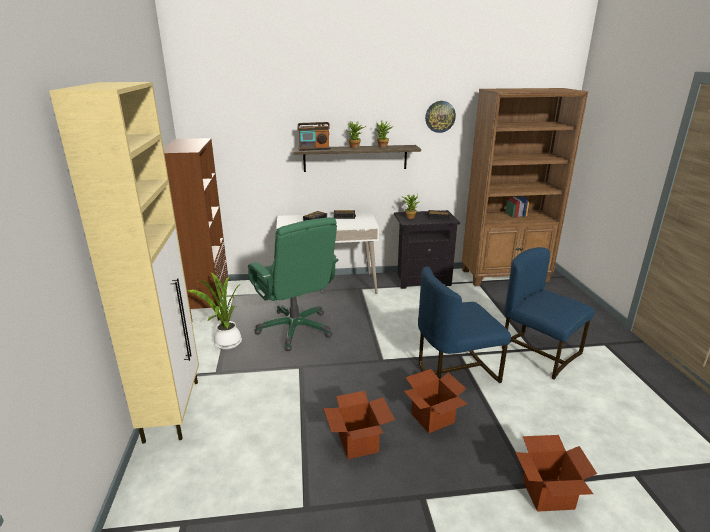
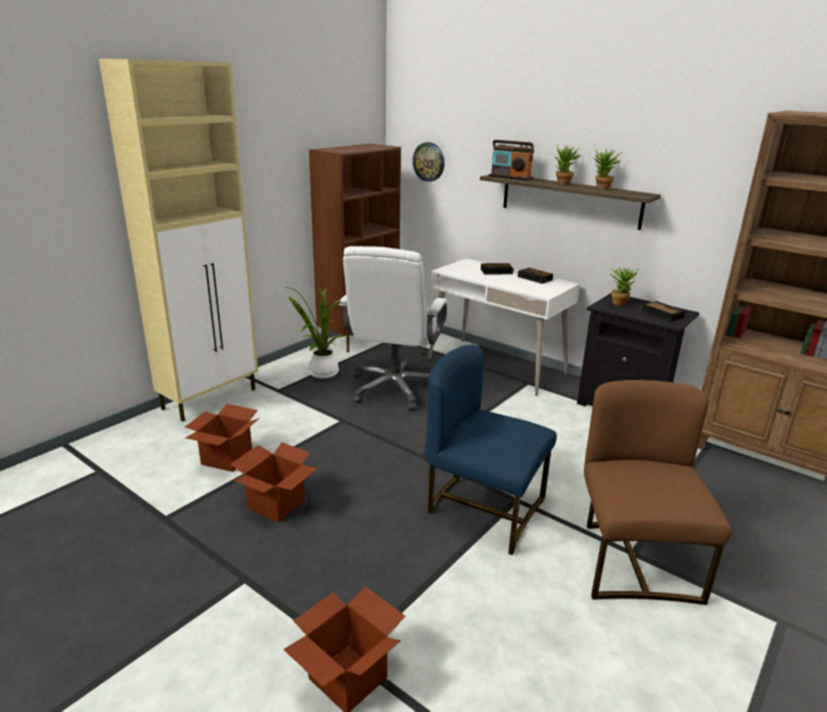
camera: 45 degrees right, 0 degrees up
green office chair [248,217,338,351] -> white office chair [338,246,448,411]
cardboard box [404,369,468,433] -> cardboard box moved to [185,404,259,472]
wall clock [425,101,456,133] -> wall clock moved to [413,142,444,182]
blue chair [502,247,595,379] -> brown chair [584,380,732,605]

